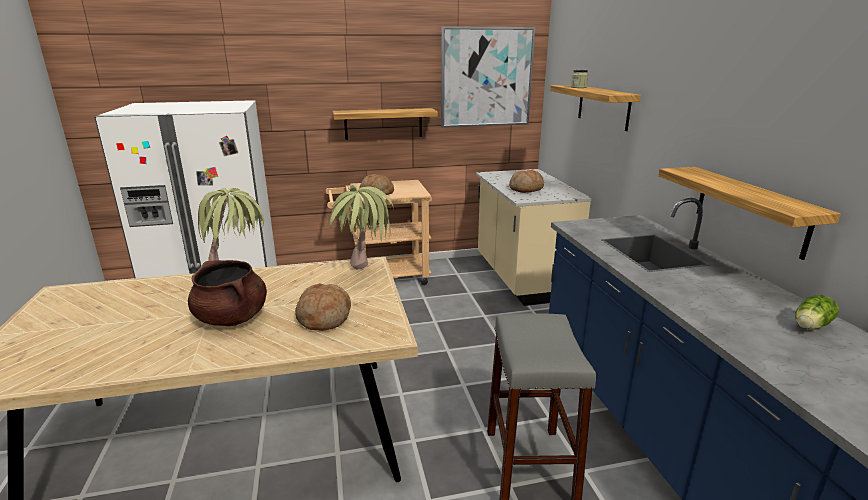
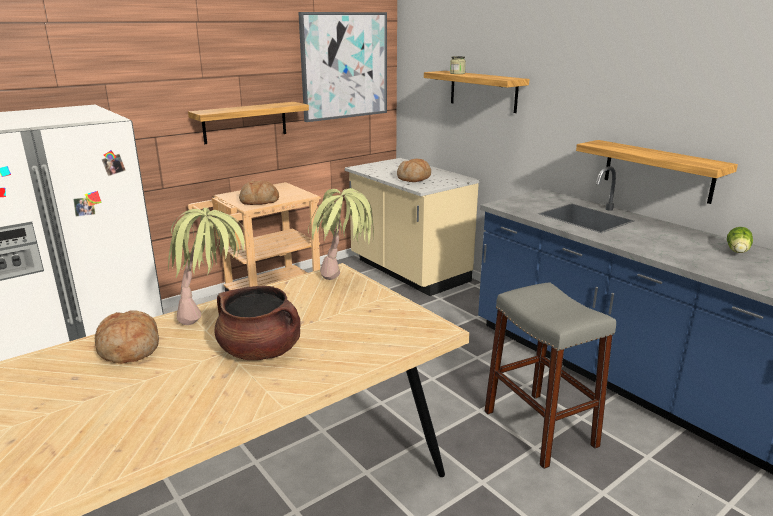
camera: 25 degrees left, 0 degrees up
bread [295,283,351,331] -> bread moved to [95,311,159,364]

